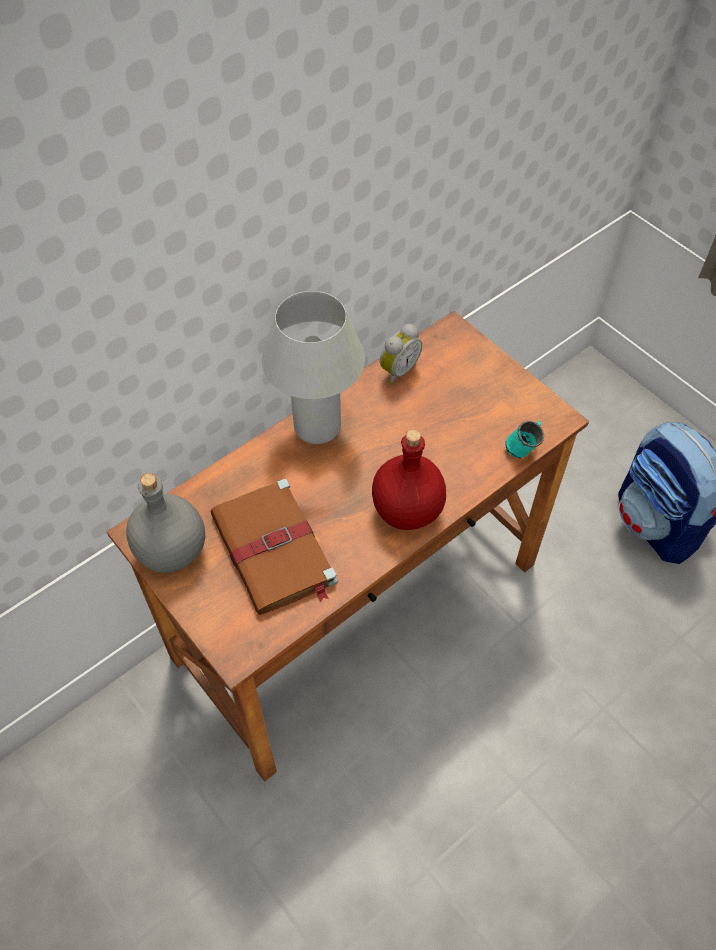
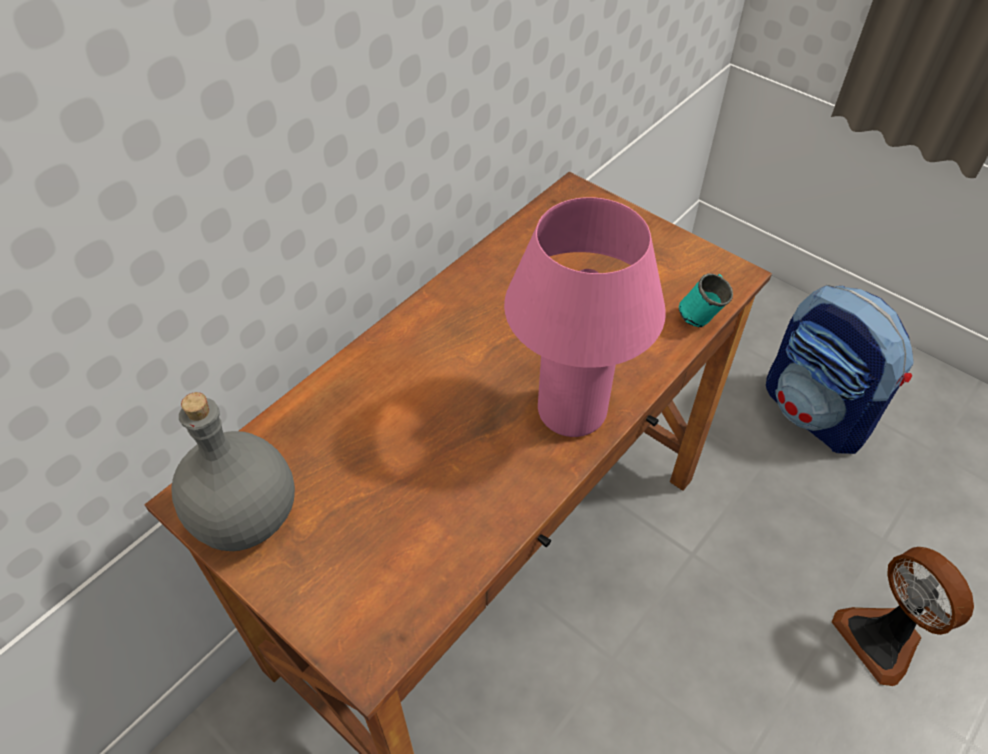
camera: 10 degrees left, 5 degrees down
brown book [210,479,338,615] -> none
white table lamp [262,291,365,444] -> none
red bottle [372,429,446,530] -> pink table lamp [504,197,666,437]
alarm clock [380,324,422,385] -> none
none -> fan [832,547,974,686]

